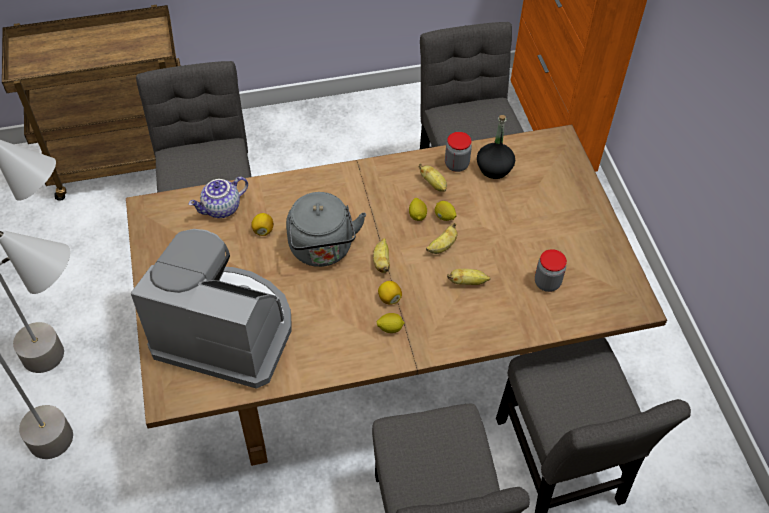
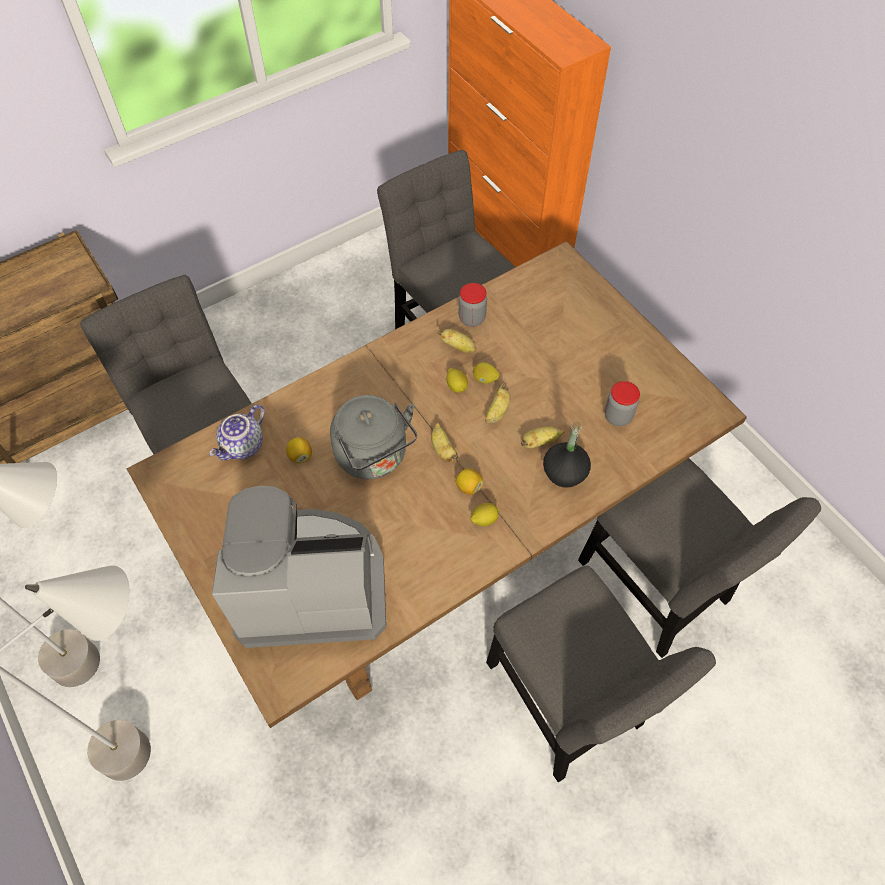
camera: 20 degrees left, 5 degrees up
black bottle [477,115,515,179] -> black bottle moved to [543,421,591,488]

